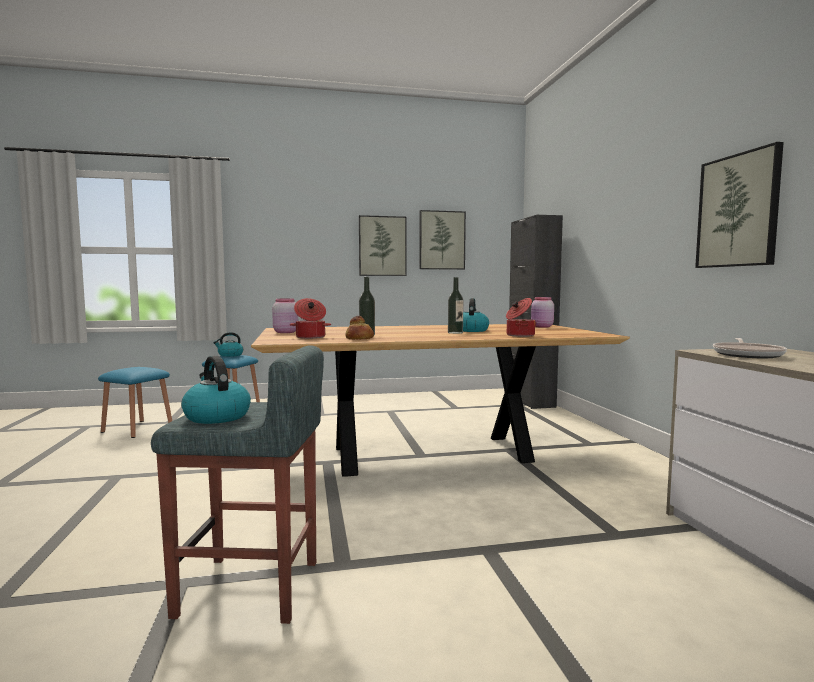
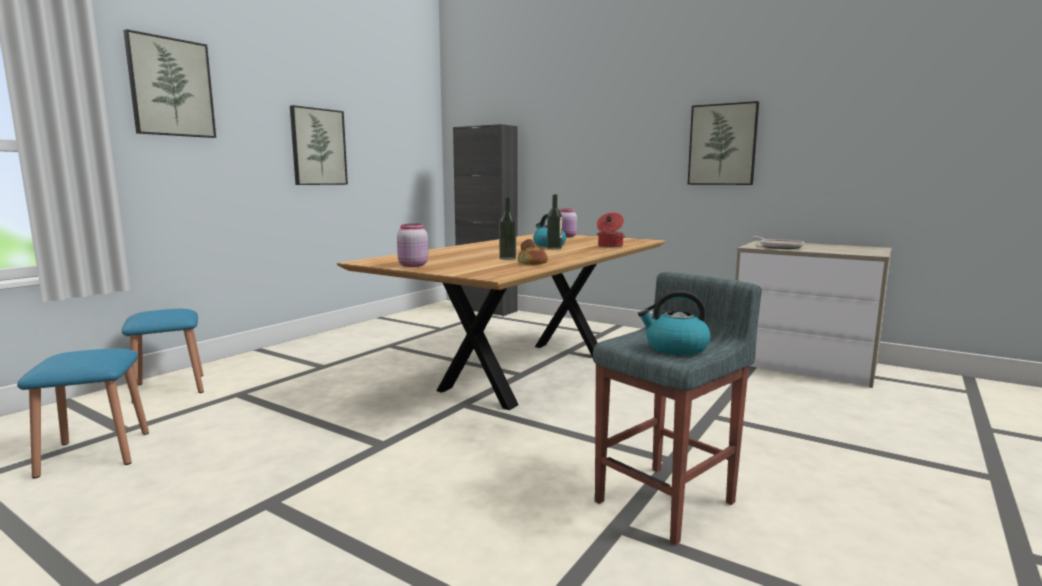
camera: 45 degrees left, 5 degrees up
kettle [213,332,243,357] -> none
cooking pot [290,298,331,339] -> none
picture [419,210,466,270] -> picture moved to [123,29,216,138]

